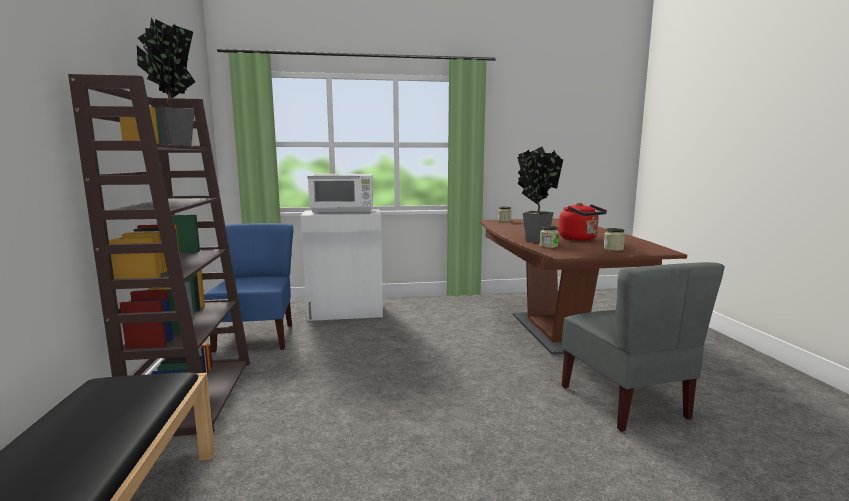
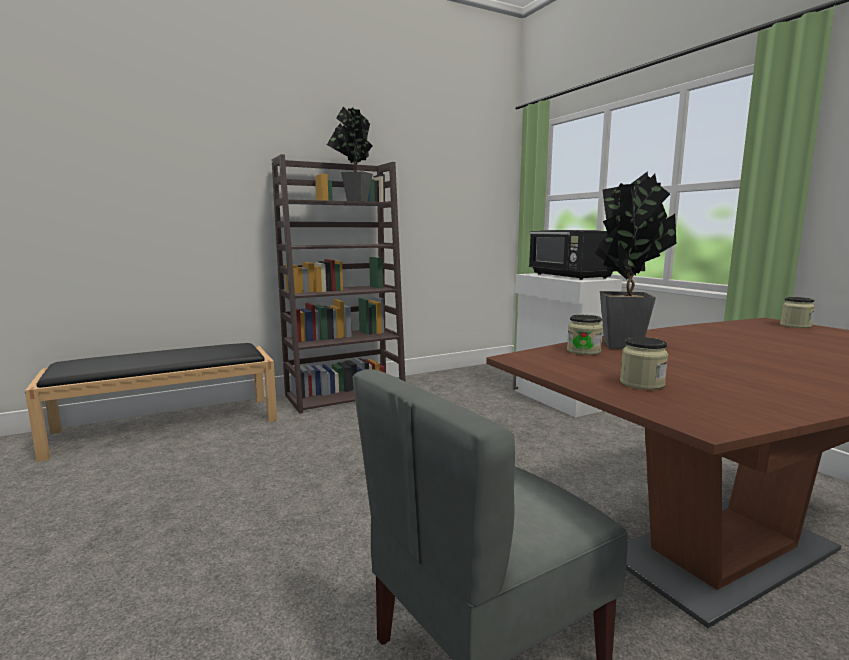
camera: 70 degrees right, 0 degrees up
blue chair [204,223,293,353] -> none
white microwave [308,174,373,213] -> black microwave [529,230,613,280]
red kettle [559,203,607,241] -> none

